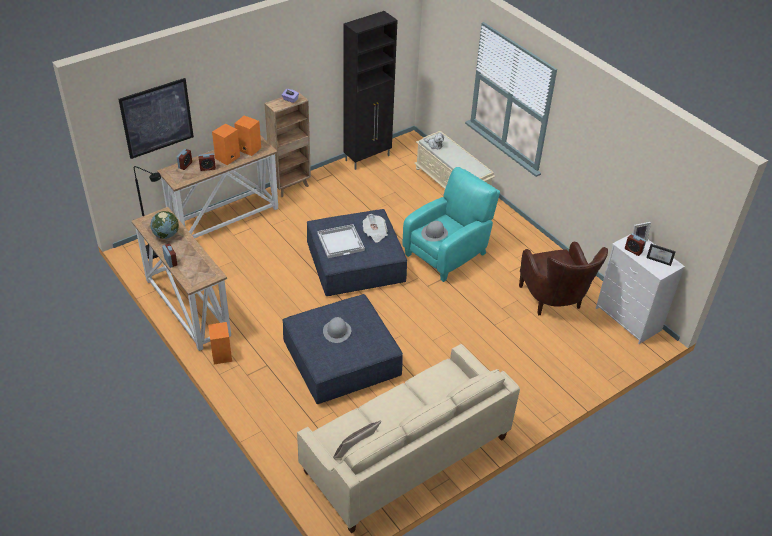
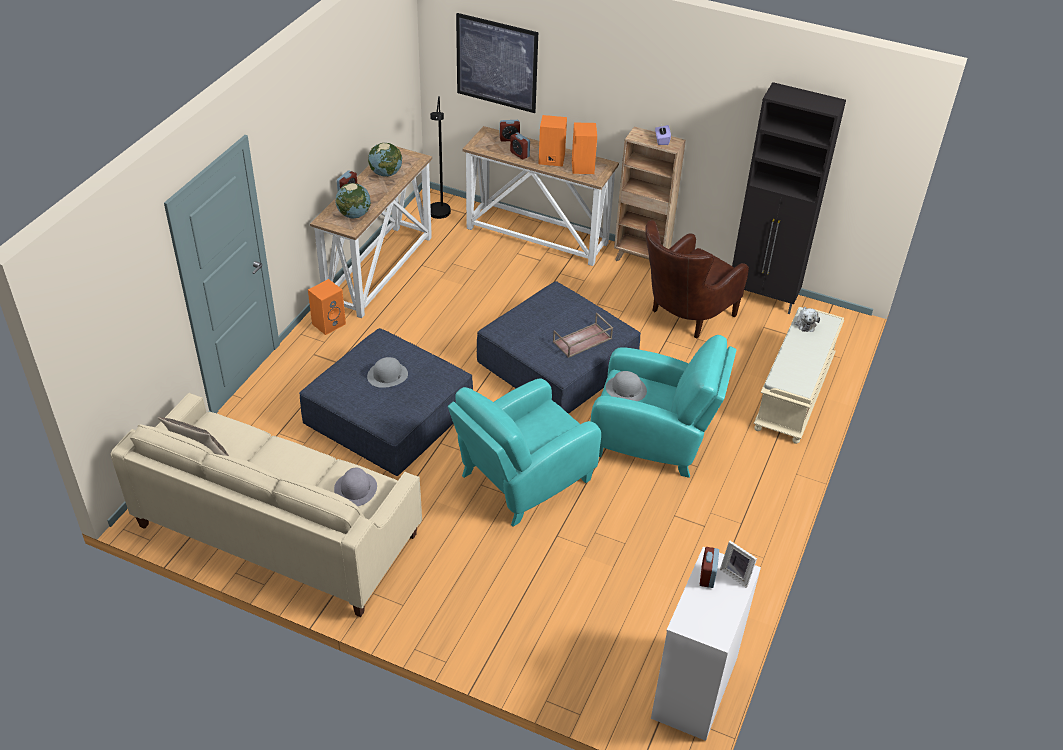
camera: 60 degrees right, 0 degrees up
white tray [317,224,365,258] -> none
newspaper [363,214,388,243] -> brown tray [553,313,613,358]
brown armchair [519,242,608,315] -> brown armchair moved to [645,220,749,339]
picture frame [647,244,676,266] -> none
none -> grey hat [334,468,377,506]
none -> globe [335,183,371,219]
none -> turquoise armchair [448,378,601,527]

